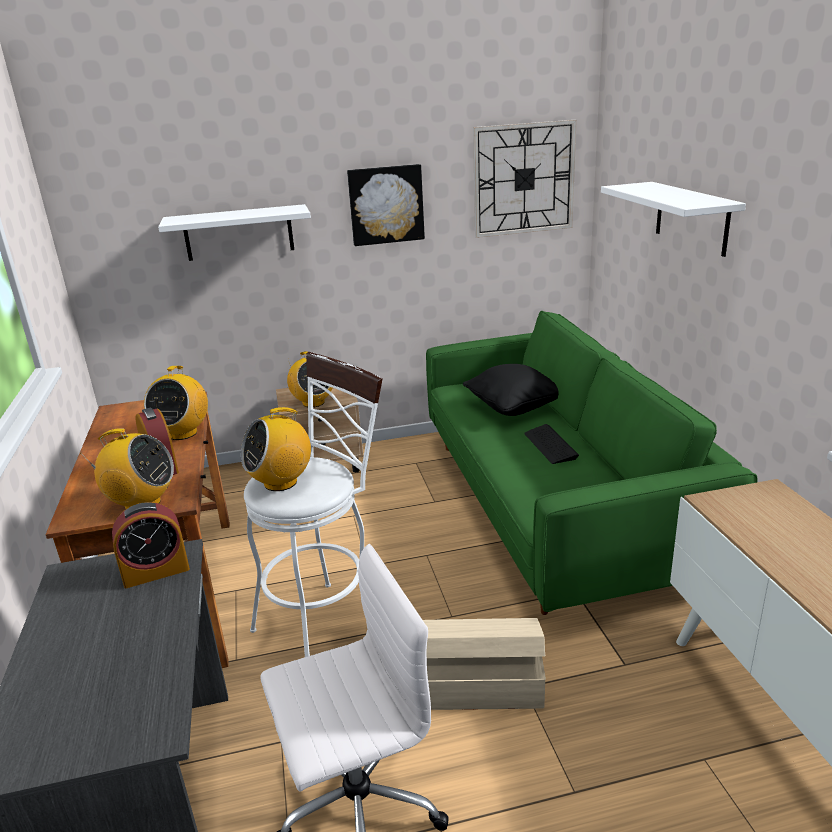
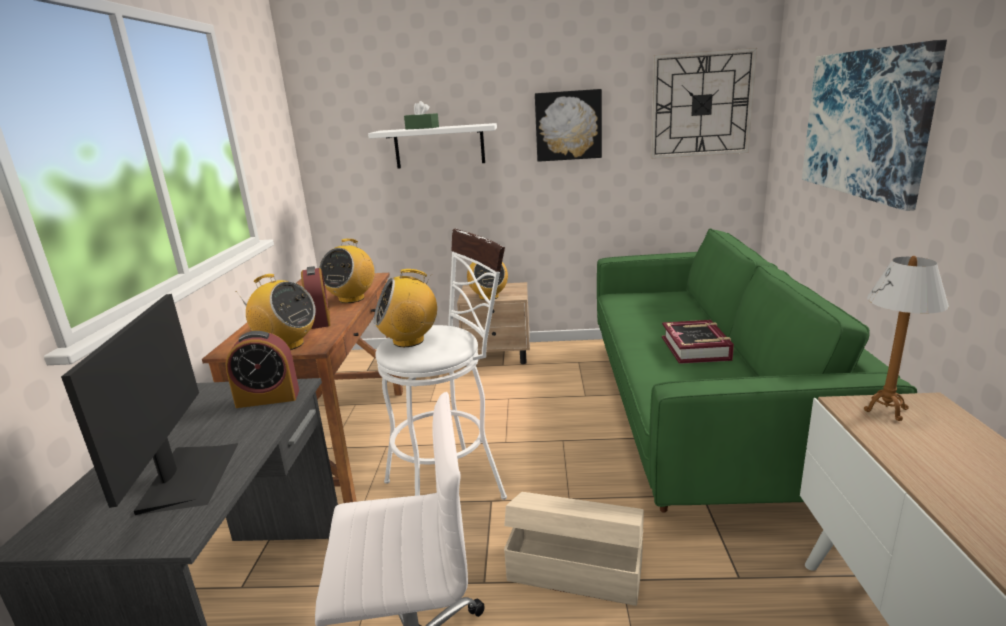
camera: 15 degrees right, 5 degrees down
black pillow [463,364,559,416] -> none
keyboard [524,424,579,464] -> book [662,320,734,364]
white shelf [601,182,746,257] -> picture [802,39,947,211]
none -> monitor [61,294,238,515]
none -> green tissue box [404,101,439,129]
none -> table lamp [864,256,949,421]

